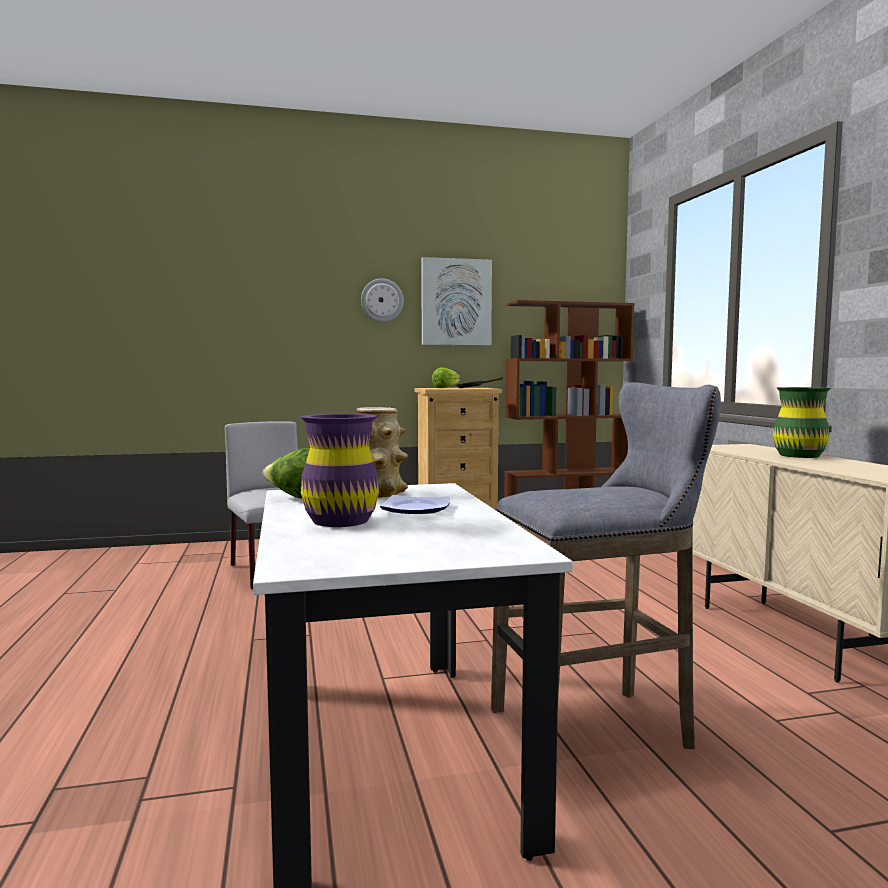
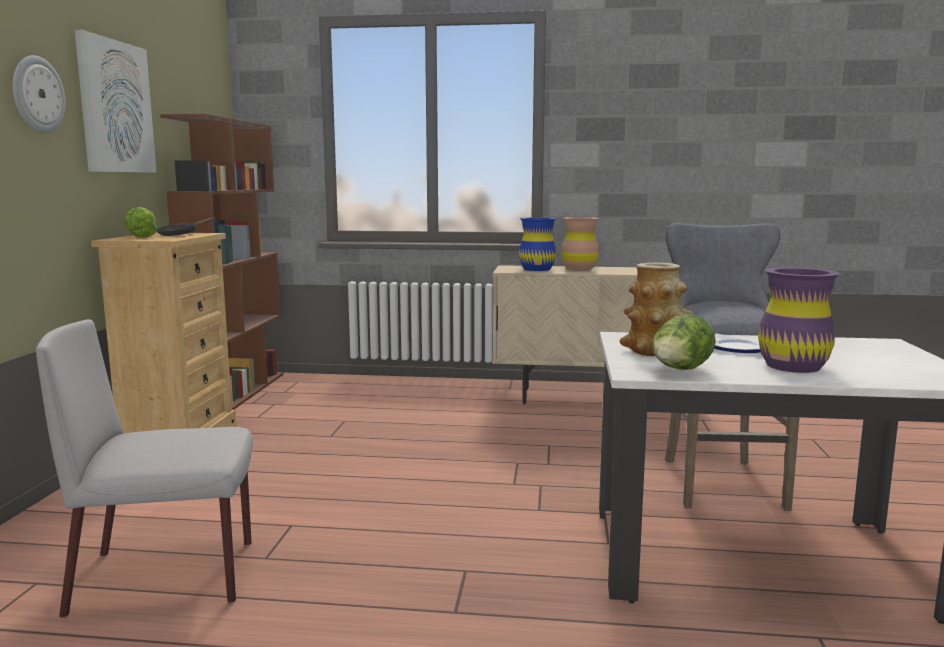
camera: 70 degrees left, 5 degrees up
green vase [773,387,831,458] -> brown vase [561,217,599,270]
none -> blue vase [519,217,556,271]

